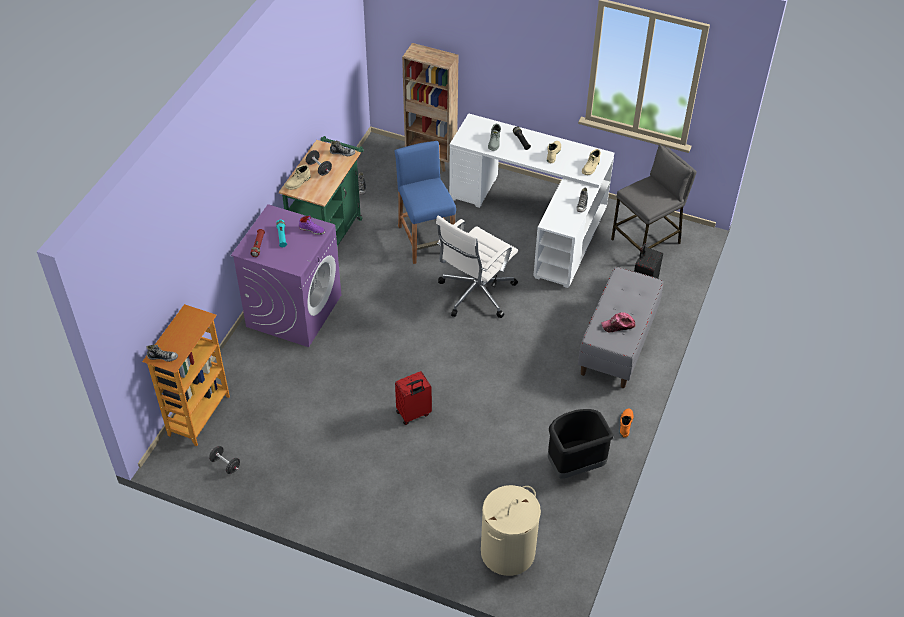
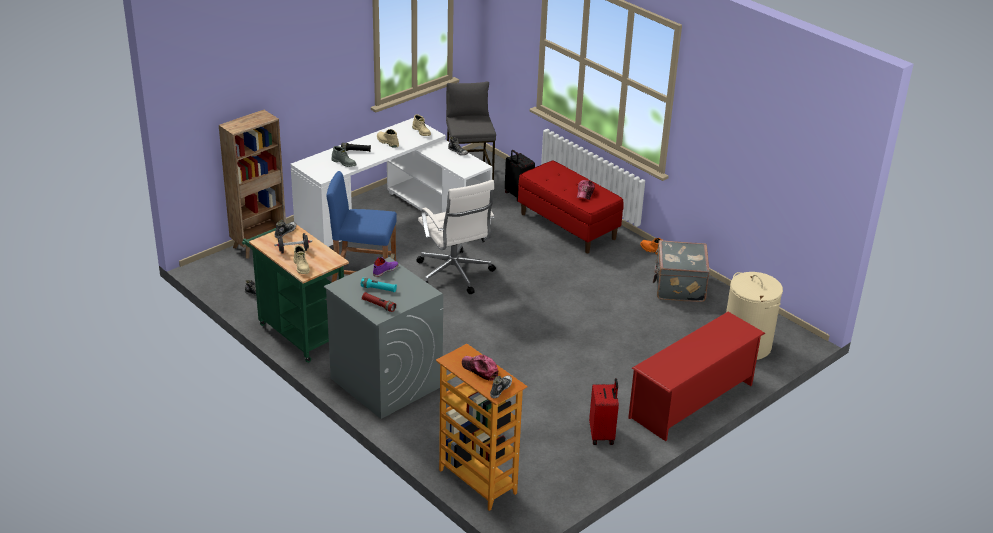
camera: 65 degrees left, 15 degrees down
black dumbbell [209,446,240,474] -> none
purple washing machine [231,204,341,347] -> grey washing machine [324,257,443,419]
red suitcase [395,371,432,425] -> red suitcase moved to [589,378,619,445]
black trash can [548,409,614,479] -> grey suitcase [653,240,710,302]
grey bench [578,267,663,388] -> red bench [518,160,623,253]
none -> cap [462,355,498,381]
none -> red shoe rack [628,312,765,441]

